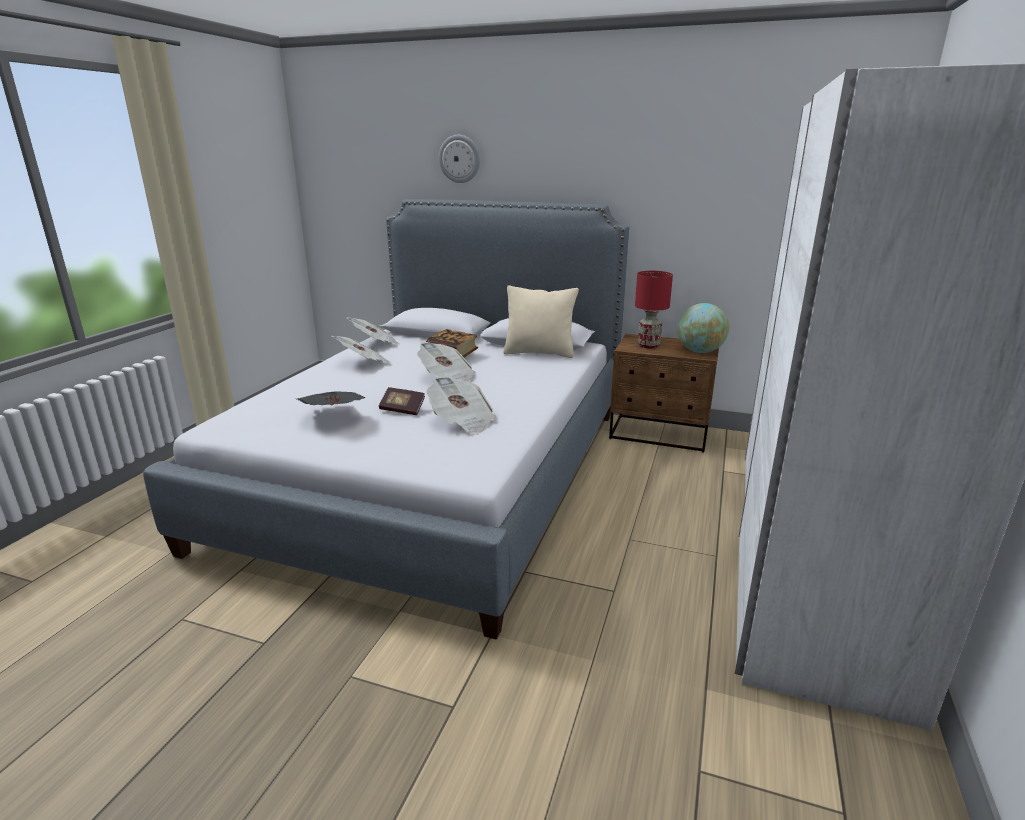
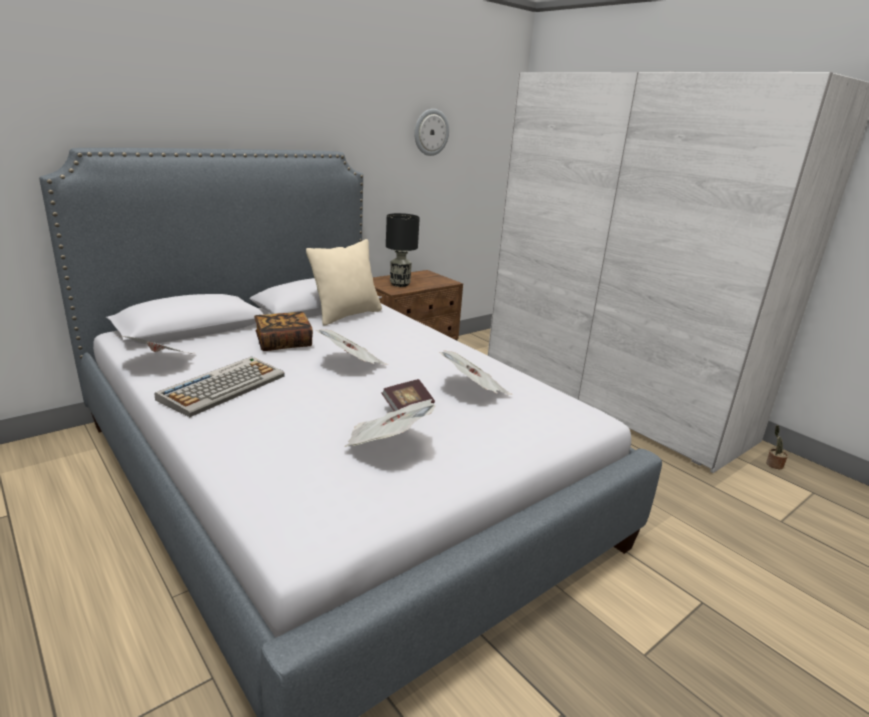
camera: 60 degrees left, 0 degrees up
newspaper [332,336,392,363] -> keyboard [154,356,284,417]
wall clock [439,135,480,183] -> wall clock moved to [414,109,449,156]
red table lamp [635,271,673,348] -> black table lamp [386,213,420,287]
globe [677,303,729,353] -> none
none -> potted plant [766,425,788,469]

